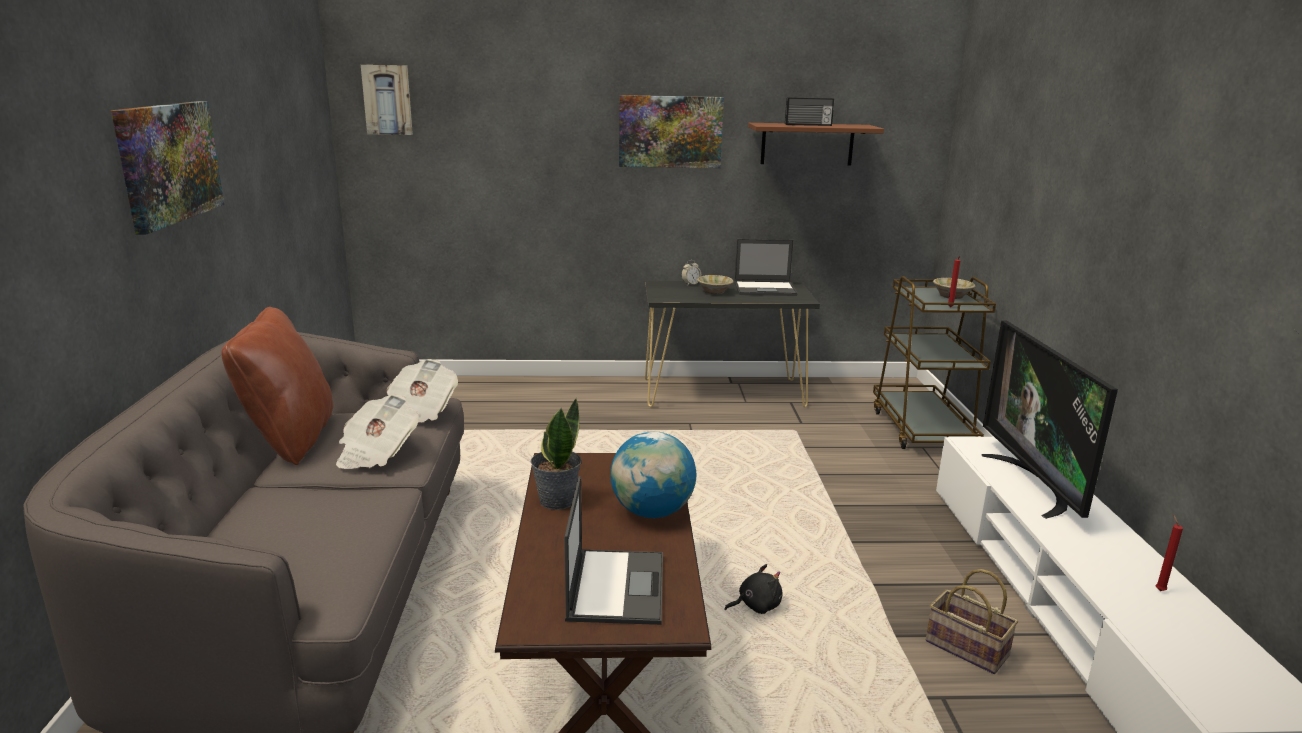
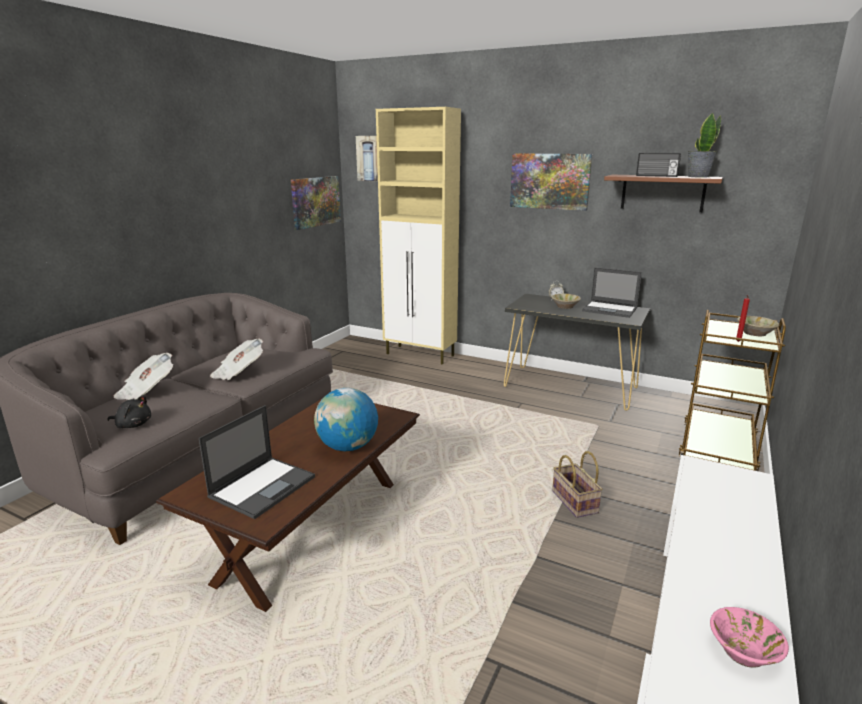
camera: 30 degrees right, 0 degrees up
picture [111,101,225,235] -> picture moved to [291,176,341,230]
brown pillow [221,307,333,465] -> none
newspaper [387,359,458,423] -> newspaper moved to [114,353,173,400]
potted plant [531,398,582,510] -> potted plant moved to [688,112,721,177]
black plush toy [725,564,782,614] -> black plush toy moved to [107,395,151,428]
basket [926,569,1018,674] -> basket moved to [552,451,603,518]
television [981,320,1118,519] -> none
red candle [1156,515,1183,591] -> pink bowl [710,607,789,668]
none -> beige cabinet [376,107,461,365]

